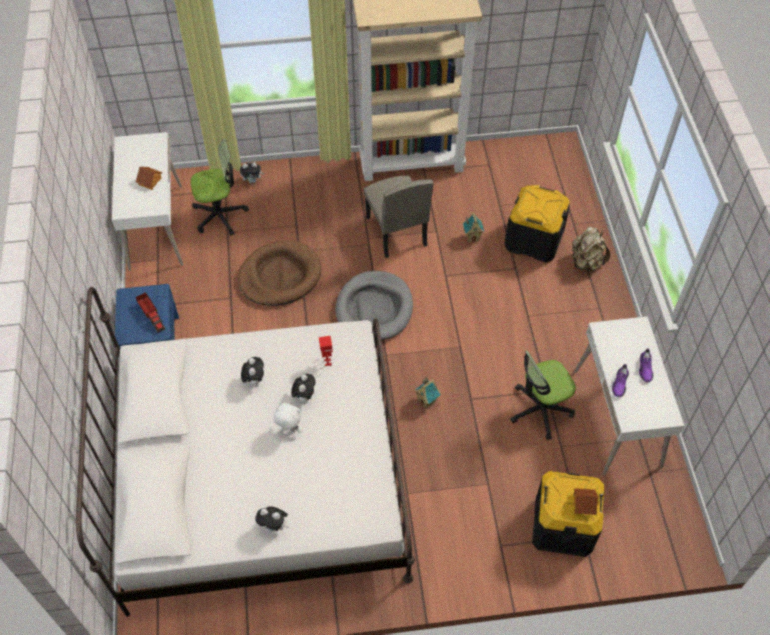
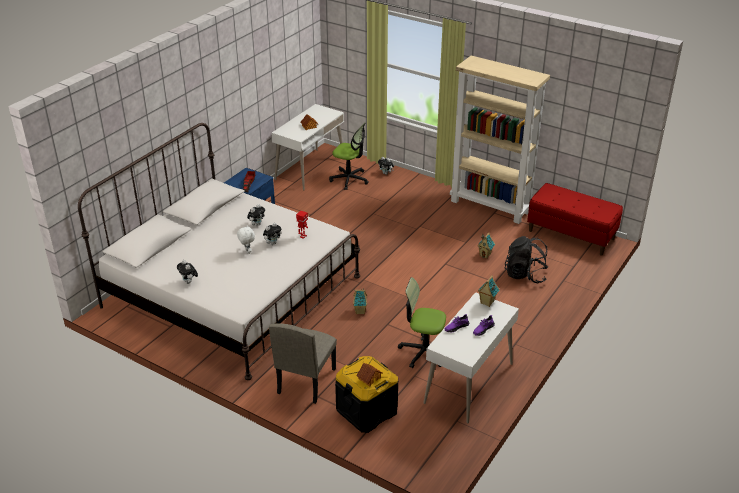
camera: 40 degrees right, 20 degrees down
brown dog bed [238,240,321,306] -> none
grey dog bed [336,271,413,340] -> none
beige chair [363,176,433,258] -> beige chair moved to [269,323,337,404]
black storage box [504,185,570,263] -> black backpack [504,236,548,283]
beige backpack [572,227,610,271] -> none
none -> toy house [478,275,499,307]
none -> red bench [527,183,623,256]

